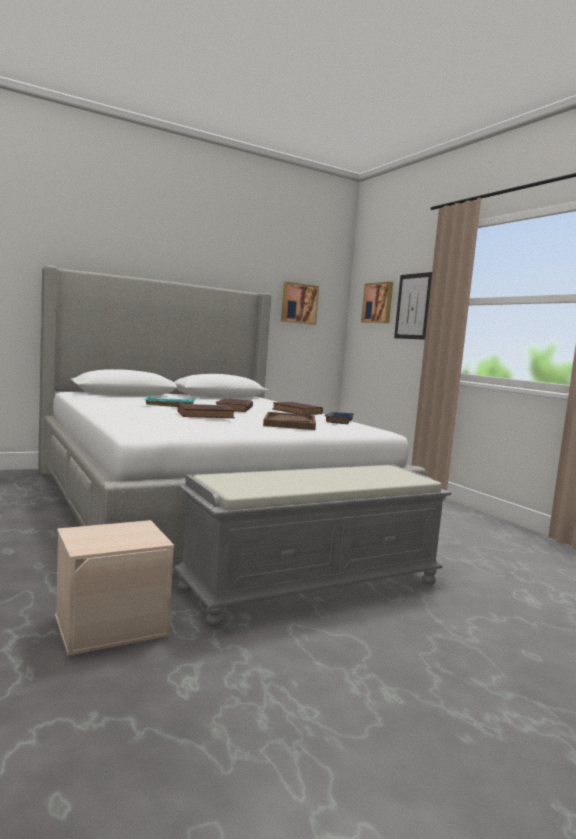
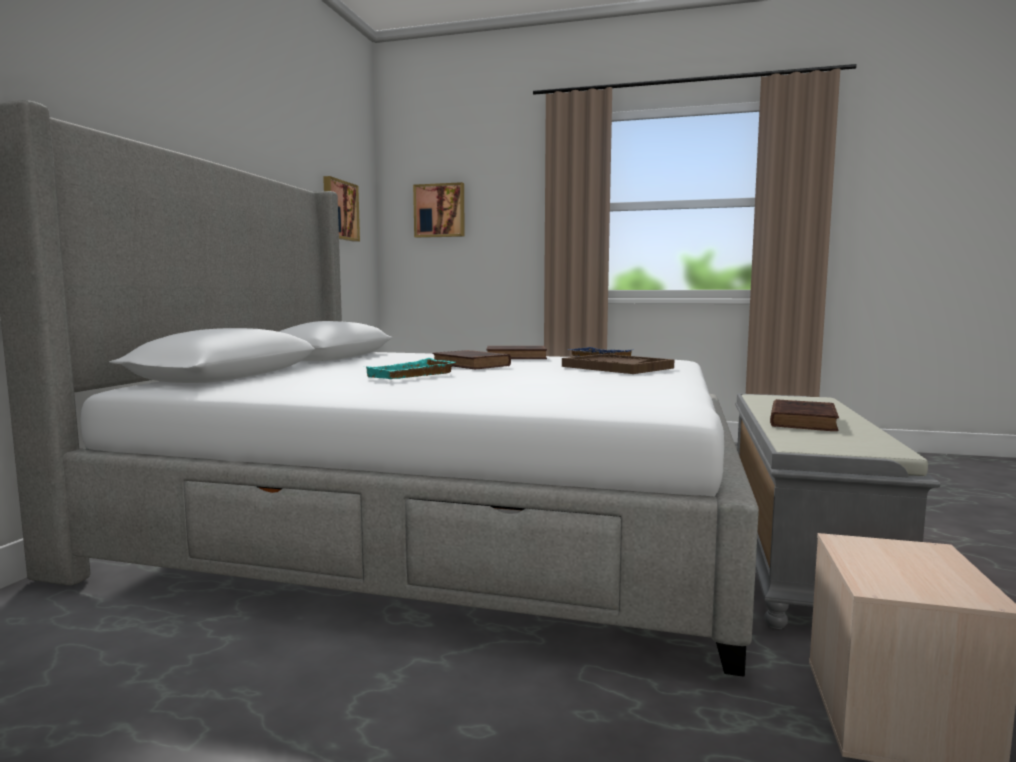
camera: 45 degrees left, 0 degrees up
brown book [178,404,235,418] -> brown book moved to [770,399,839,431]
picture [394,272,432,340] -> none

